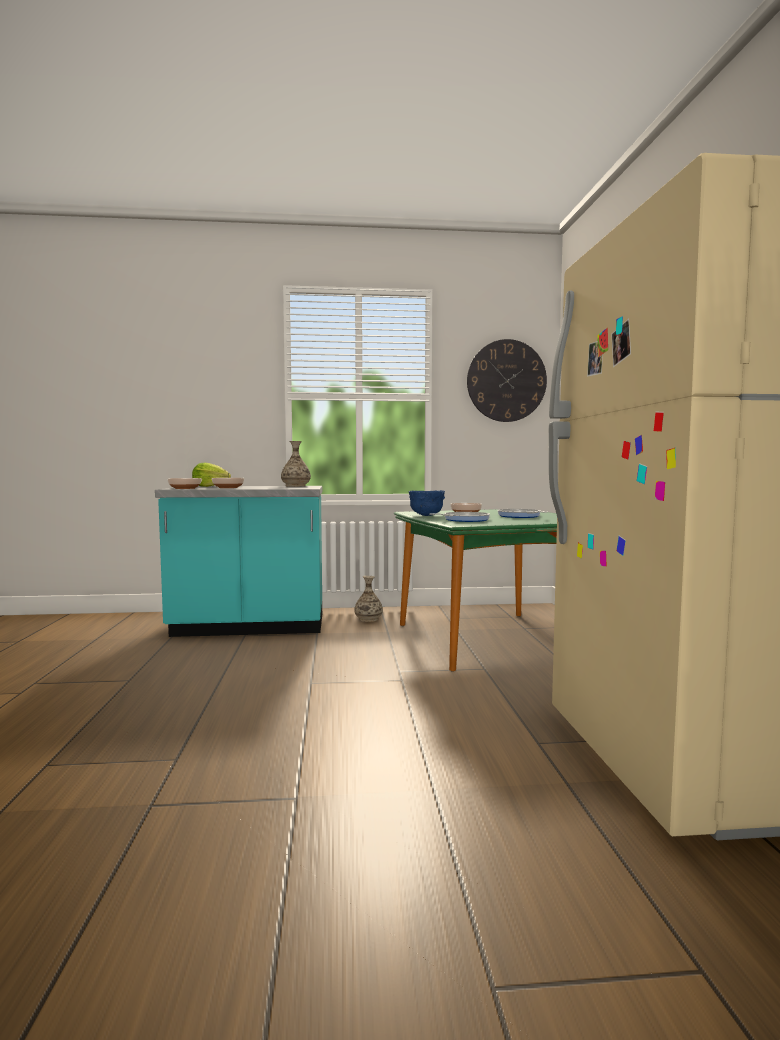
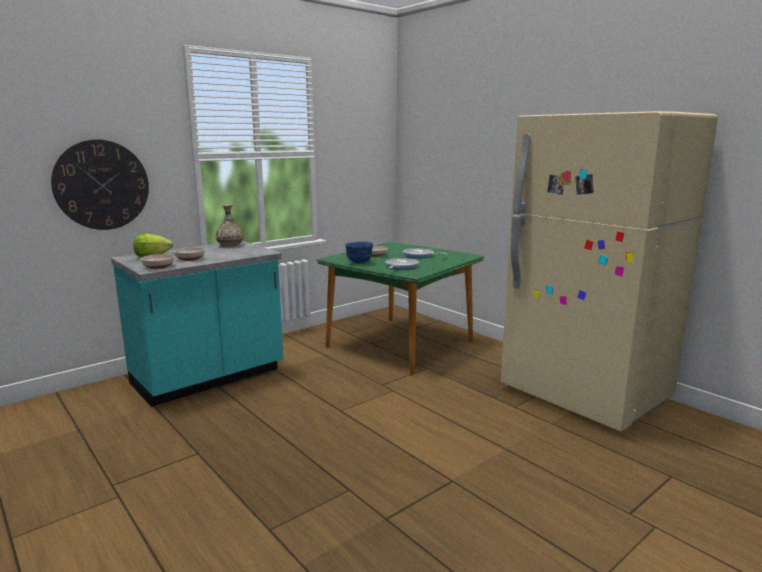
camera: 35 degrees left, 10 degrees up
vase [354,576,383,622] -> none
wall clock [467,339,547,422] -> wall clock moved to [51,139,149,230]

